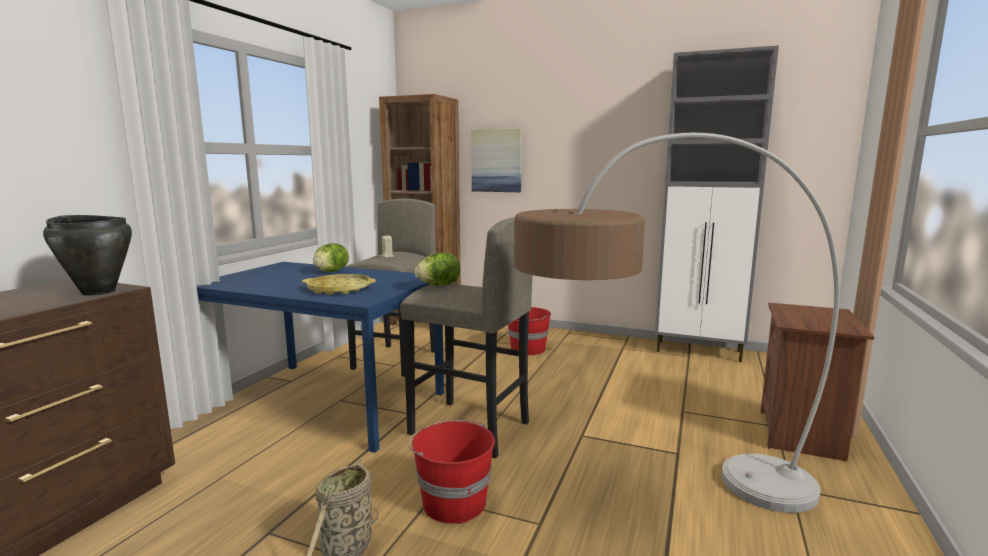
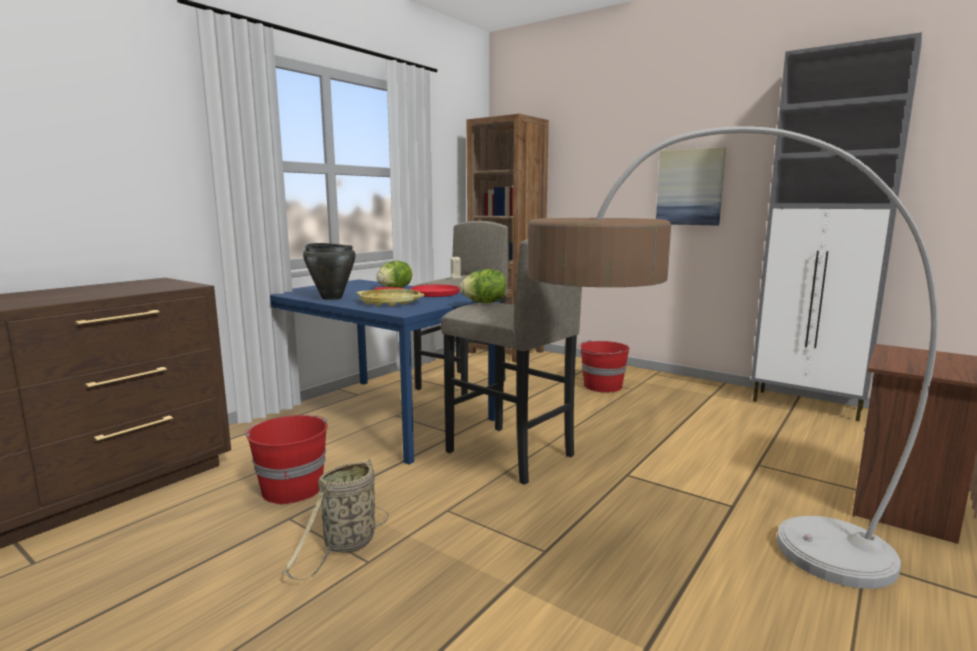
camera: 15 degrees right, 0 degrees up
black cooking pot [43,215,132,295] -> black cooking pot moved to [303,243,356,300]
red bucket [408,420,495,524] -> red bucket moved to [245,415,328,504]
picture [471,128,522,192] -> picture moved to [656,147,726,226]
none -> red frying pan [375,285,460,297]

